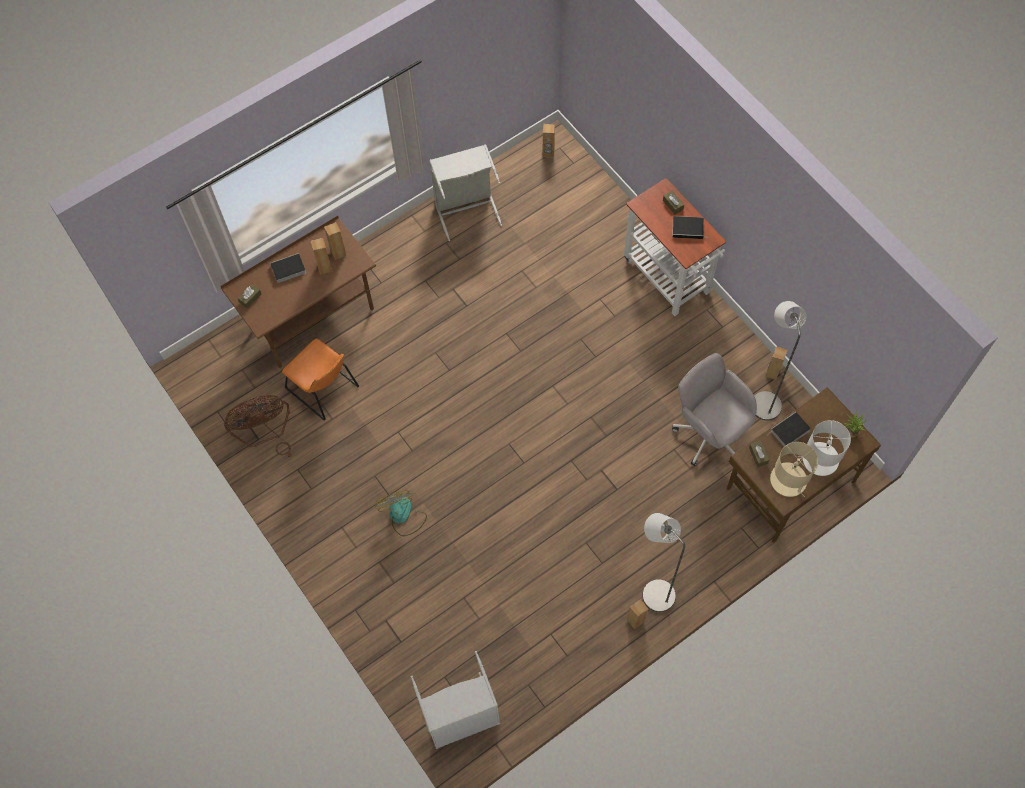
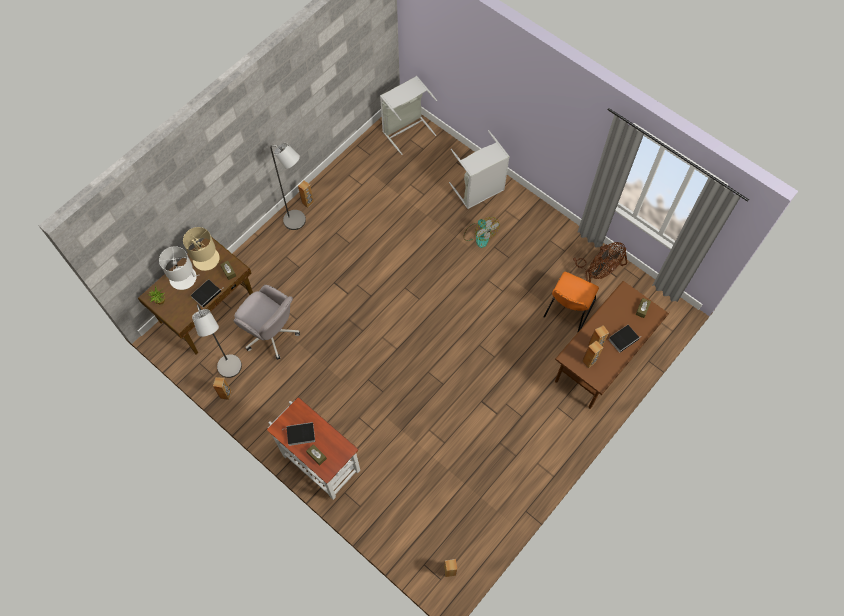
camera: 165 degrees right, 0 degrees up
orange chair [282,339,359,421] -> orange chair turned 90 degrees counterclockwise [543,272,599,333]
grey laundry basket [429,144,502,241] -> grey laundry basket moved to [449,130,510,209]

